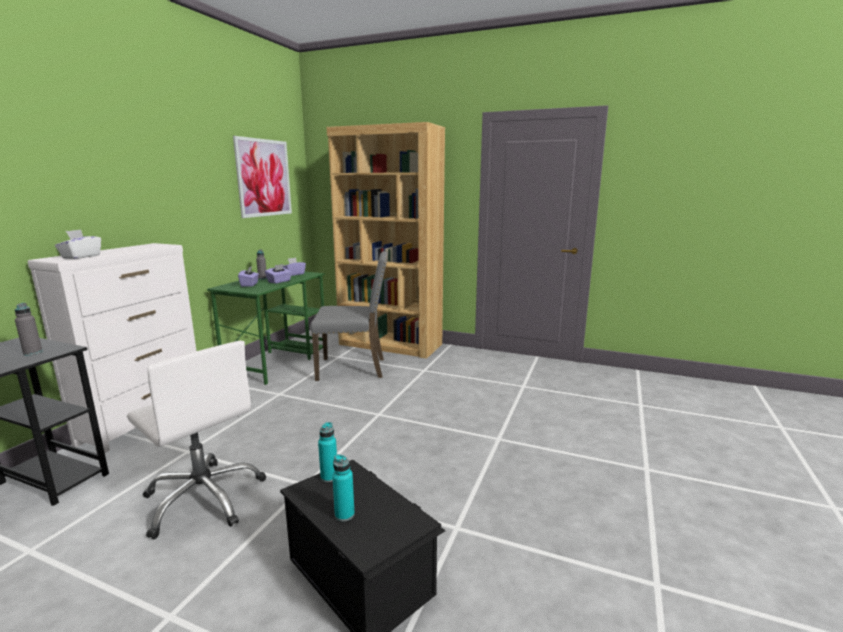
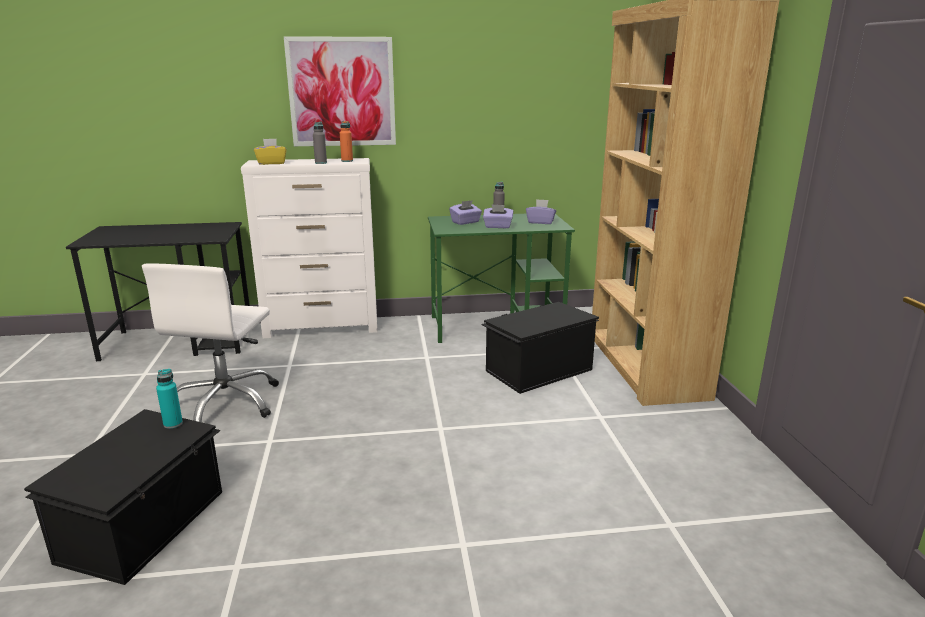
camera: 60 degrees right, 5 degrees up
grey bottle [15,303,42,356] -> grey bottle moved to [313,122,327,164]
white tissue box [55,229,101,259] -> yellow tissue box [254,138,287,165]
picture [233,136,292,218] -> picture moved to [284,36,396,146]
grey chair [310,251,388,381] -> black storage box [481,302,599,394]
turquoise bottle [332,454,355,521] -> none
none -> orange bottle [340,121,353,162]

